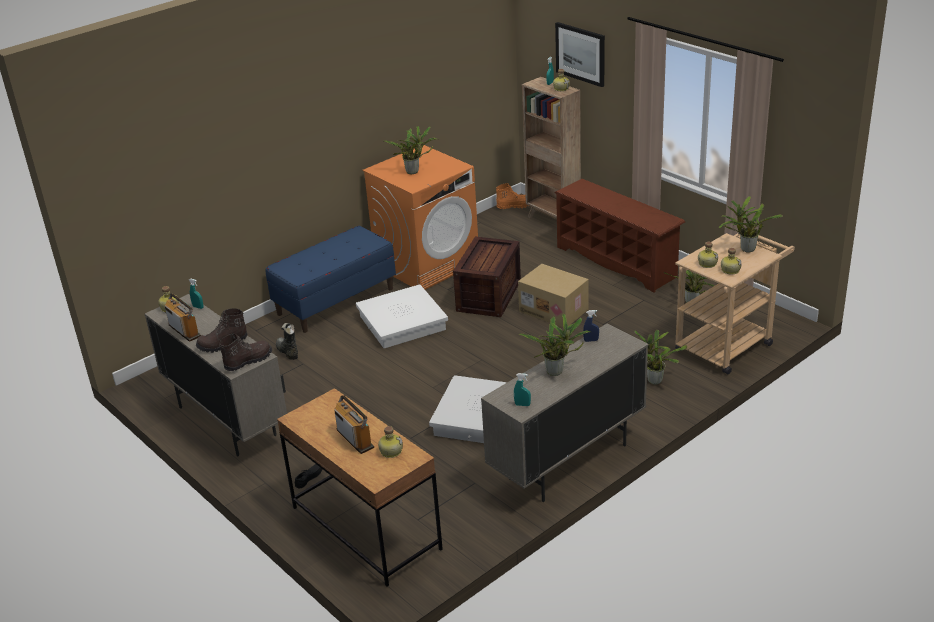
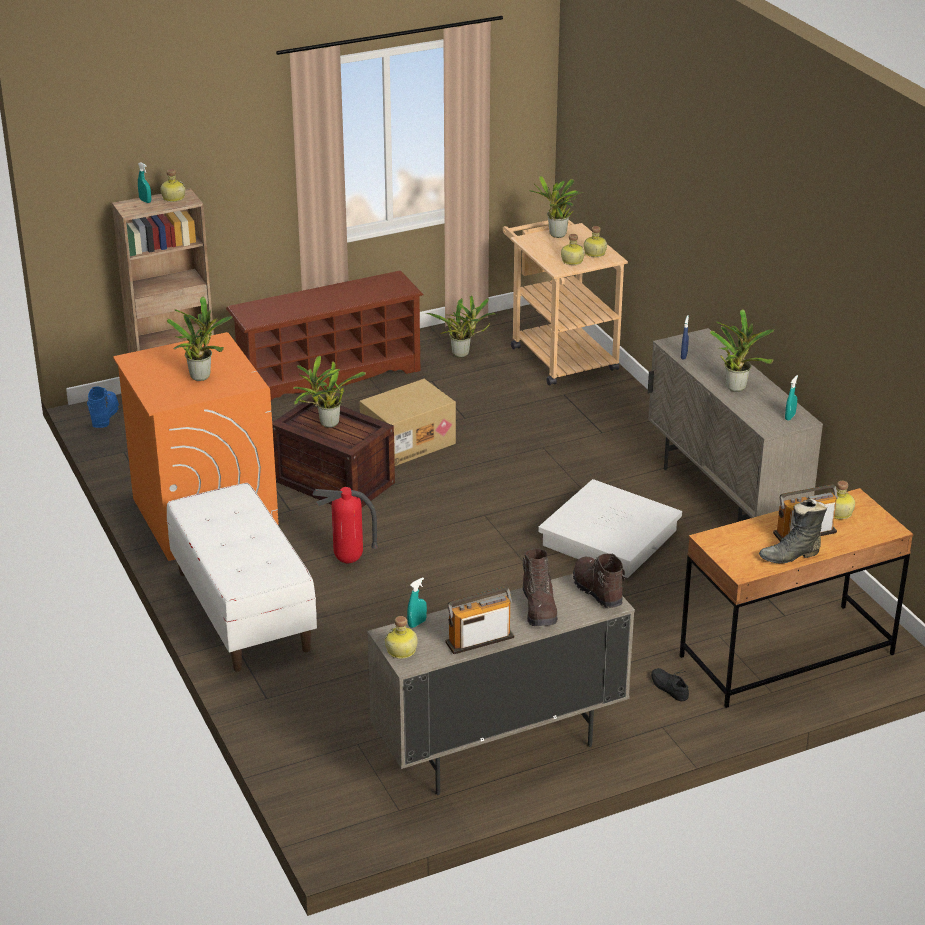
camera: 75 degrees left, 0 degrees up
blue bench [266,226,396,333] -> white bench [167,483,317,672]
black boot [276,323,298,360] -> black boot moved to [758,498,827,564]
white storage box [356,284,448,348] -> fire extinguisher [312,487,378,563]
orange boot [496,183,529,209] -> blue boot [87,387,119,428]
picture [555,22,605,87] -> none
potted plant [634,330,687,384] -> potted plant moved to [293,355,366,428]

